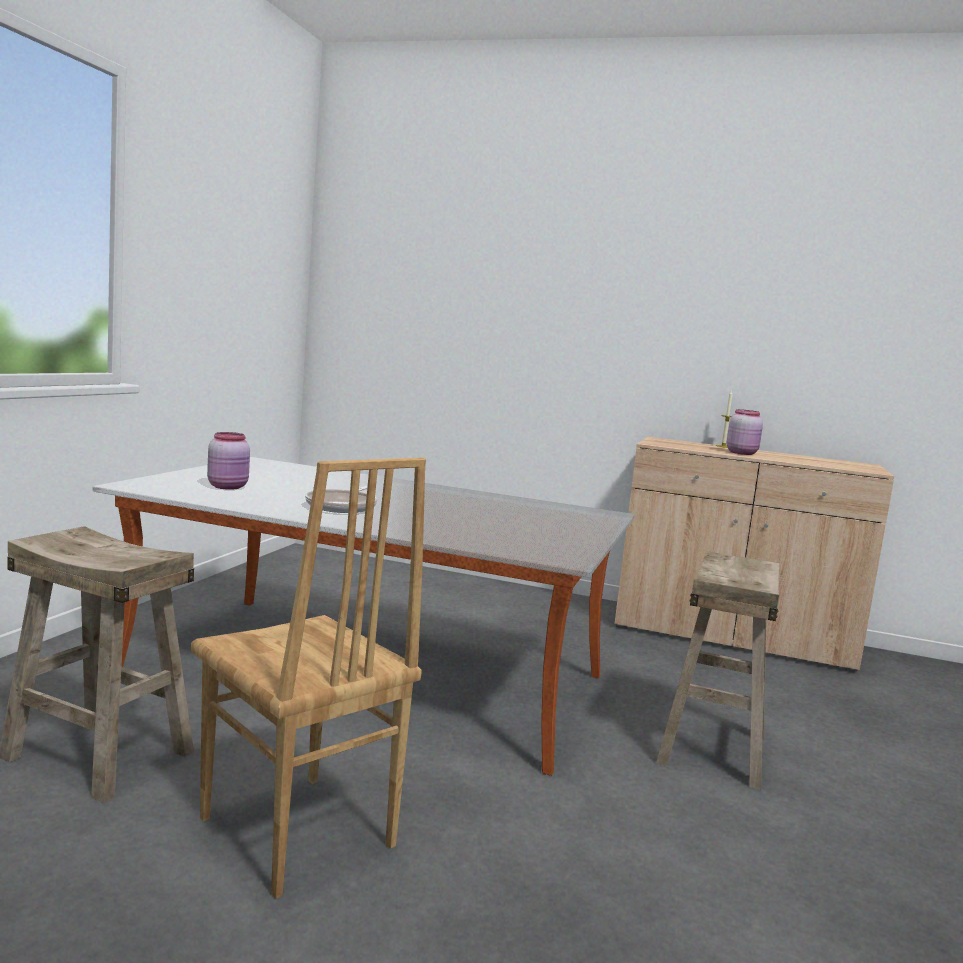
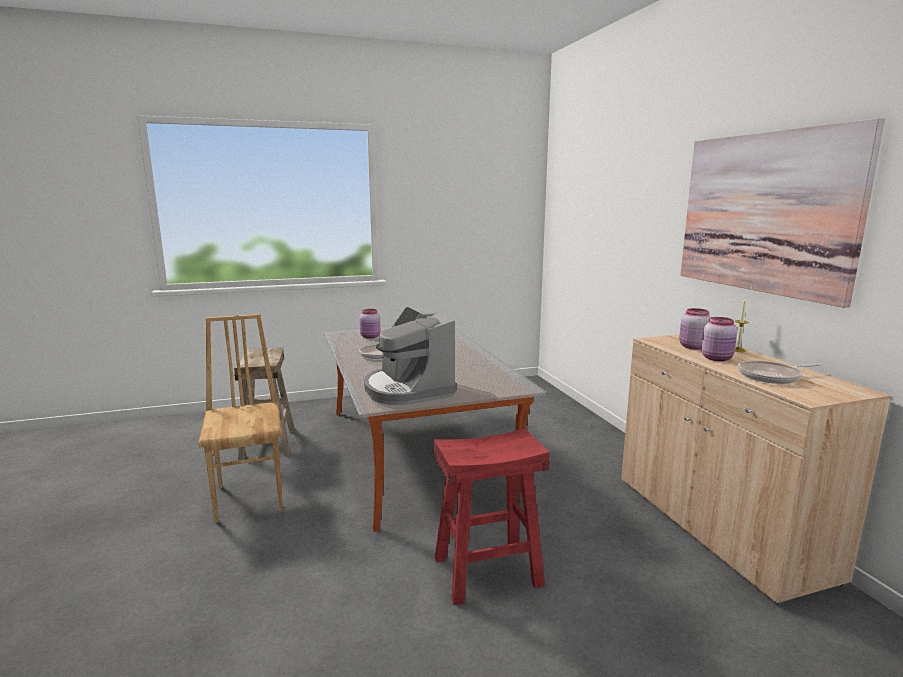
camera: 55 degrees right, 5 degrees up
brown chair [191,458,426,899] -> brown chair turned 150 degrees clockwise [198,314,283,523]
beige stool [656,551,780,790] -> red stool [433,428,549,605]
none -> coffee machine [364,307,457,405]
none -> pink jar [679,308,711,349]
none -> picture [680,118,885,308]
none -> frying pan [738,360,821,384]

